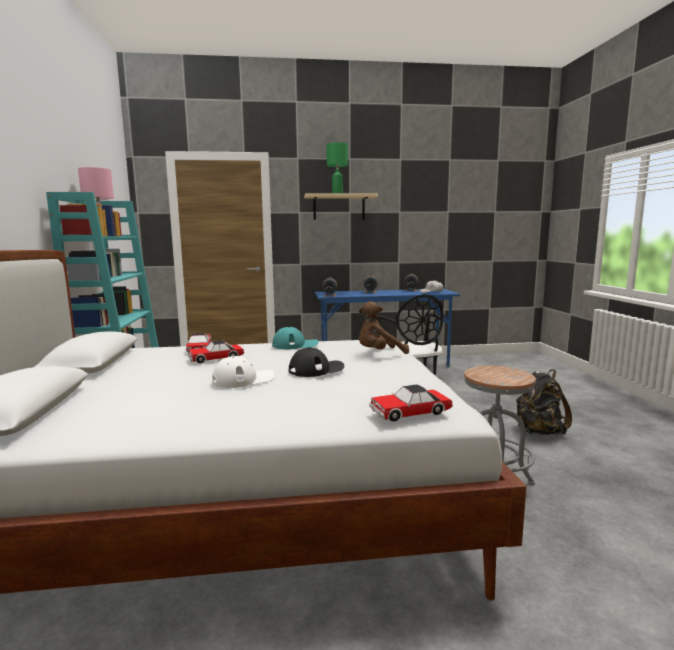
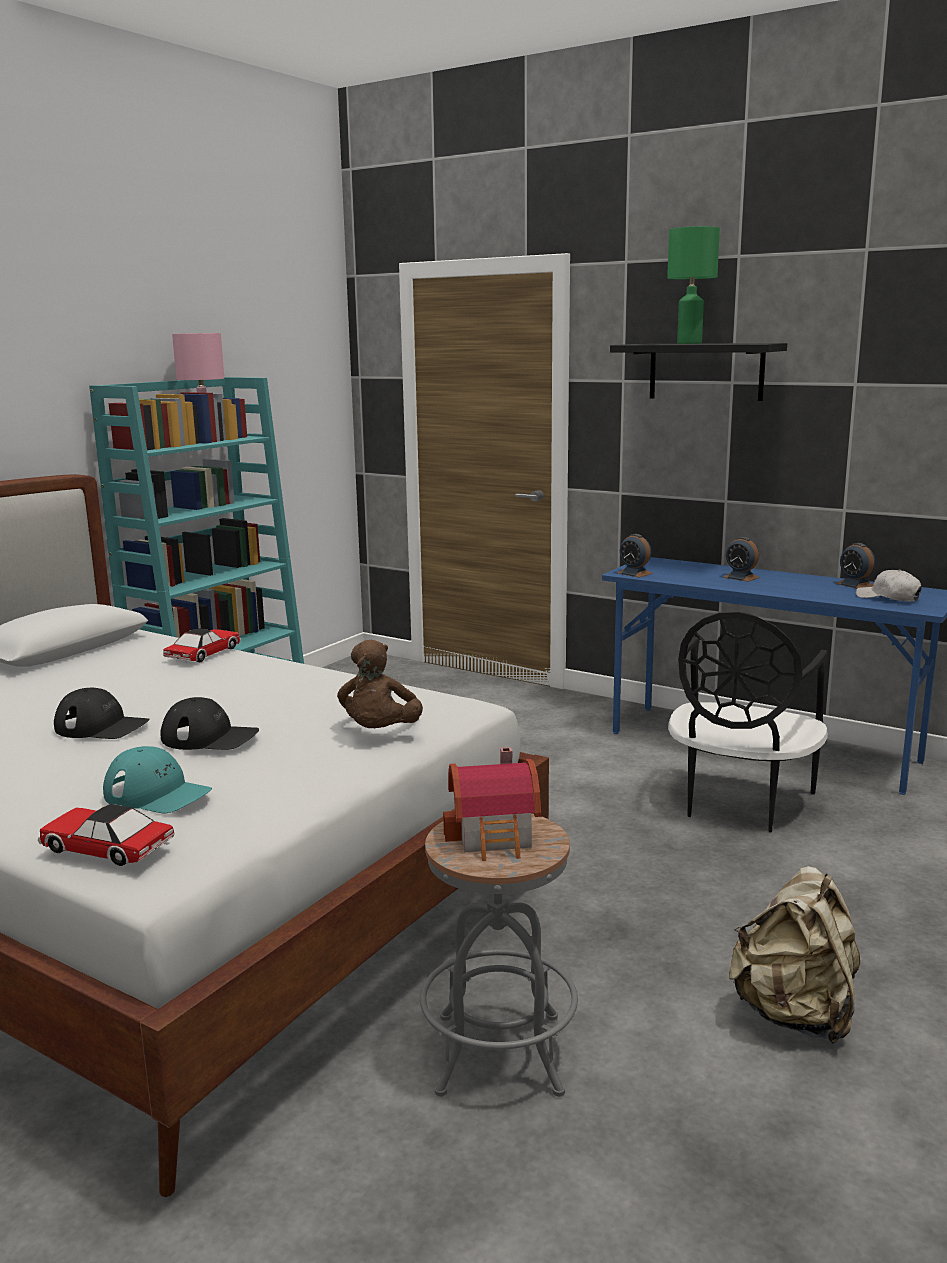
camera: 40 degrees right, 5 degrees up
toy car [187,340,244,363] -> none
white cap [212,356,274,388] -> black cap [54,688,150,739]
turquoise cap [272,327,319,349] -> turquoise cap moved to [103,746,212,813]
beige shelf [304,193,378,220] -> black shelf [610,343,787,401]
brown plush toy [359,301,409,354] -> brown plush toy turned 105 degrees counterclockwise [337,640,423,728]
black backpack [516,369,572,435] -> beige backpack [729,866,860,1044]
none -> toy house [443,747,541,861]

